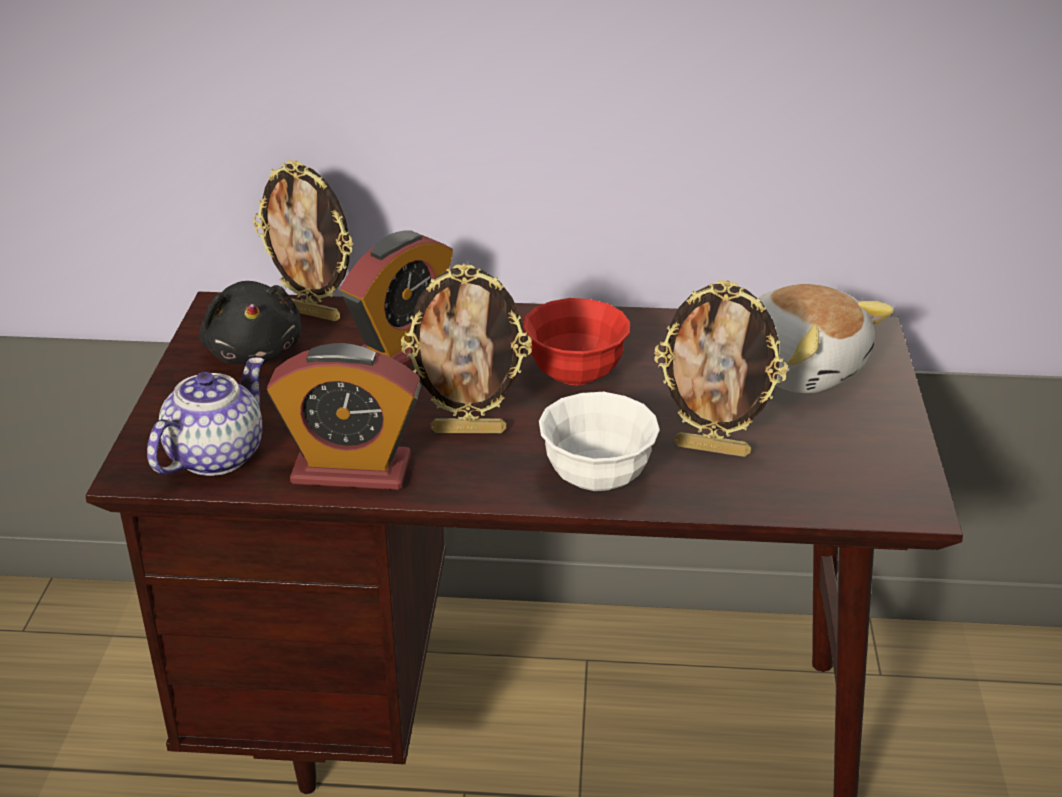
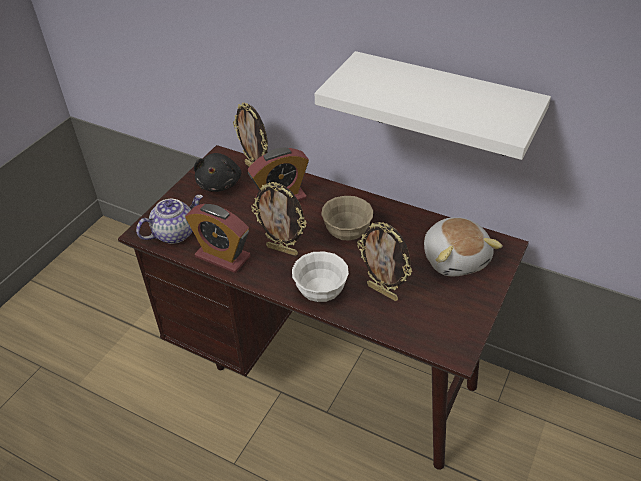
camera: 25 degrees right, 10 degrees up
red bowl [523,298,630,385] -> beige bowl [321,196,373,240]
none -> white shelf [315,51,551,160]

